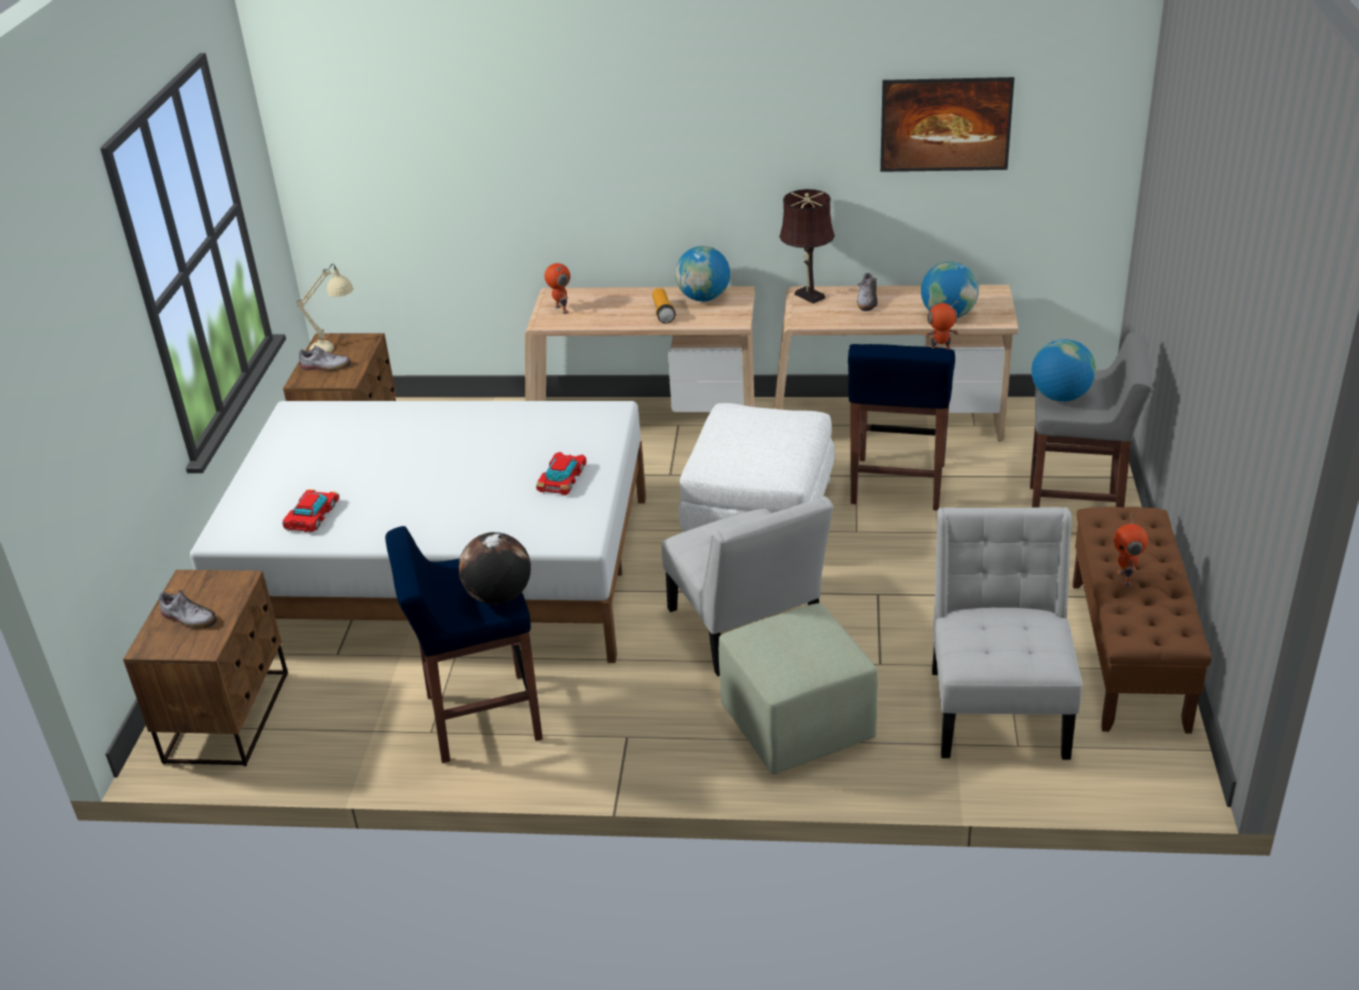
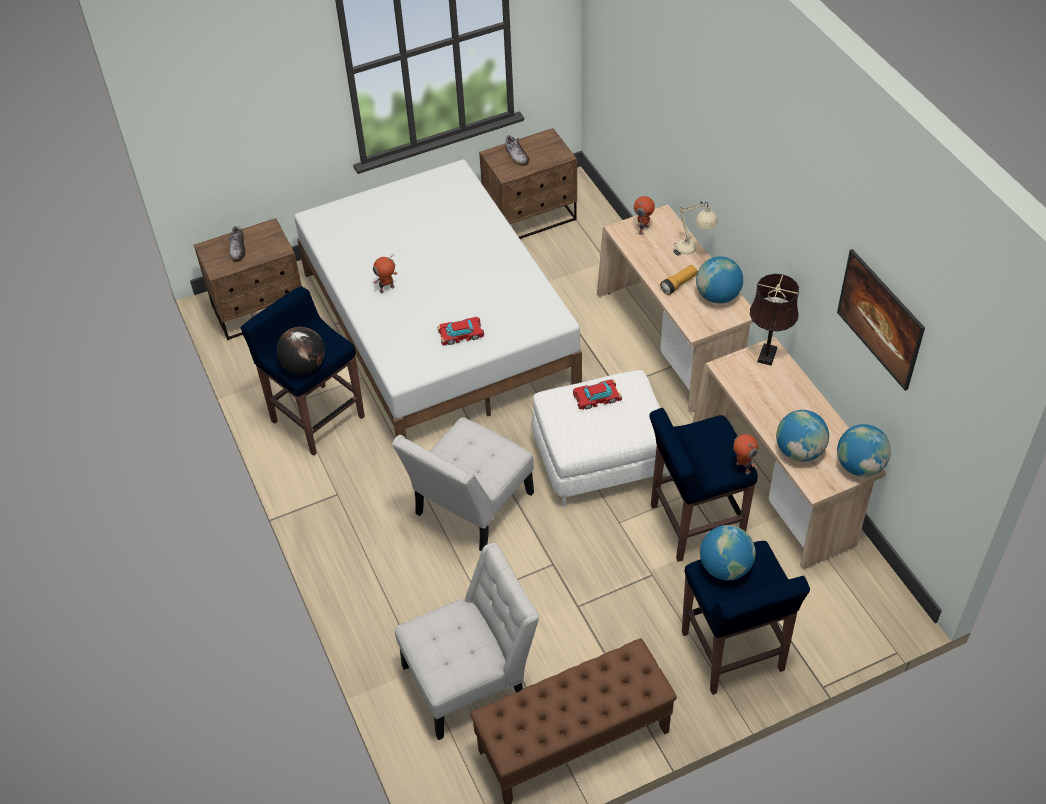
camera: 60 degrees right, 15 degrees up
toy car [282,489,339,534] -> toy car moved to [573,379,622,410]
beige table lamp [296,264,353,353] -> beige table lamp moved to [673,201,718,256]
green ottoman [718,603,878,775] -> none
shoe [857,273,878,311] -> none
grey stool [1030,333,1152,507] -> blue stool [682,541,810,695]
toy robot [1114,513,1148,586] -> toy robot moved to [373,254,398,293]
none -> globe [837,424,891,477]

